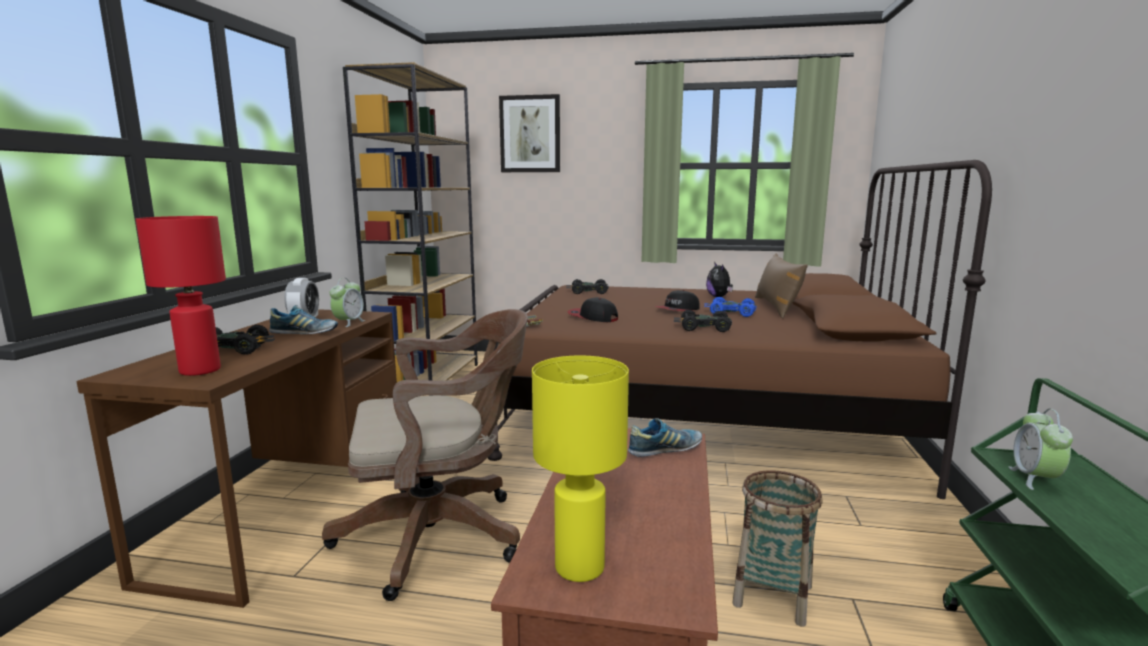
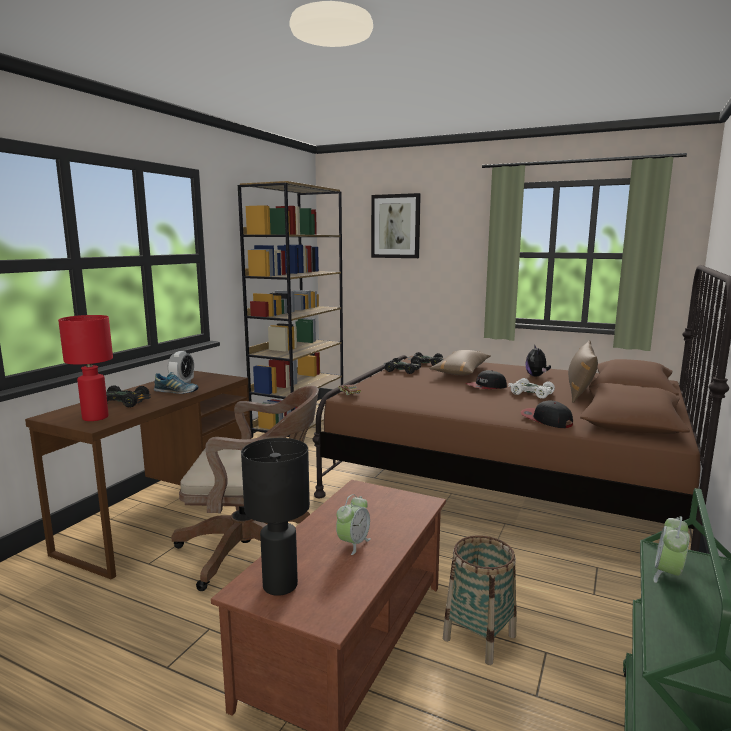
camera: 15 degrees right, 0 degrees up
alarm clock [330,278,366,327] -> alarm clock moved to [336,494,371,555]
yellow table lamp [532,355,629,582] -> black table lamp [241,438,310,596]
cap [567,297,618,322] -> cap moved to [521,400,573,428]
shoe [628,418,702,457] -> none
black toy car [674,310,732,332] -> black toy car moved to [383,358,421,374]
blue toy car [704,297,757,317] -> white toy car [509,378,555,399]
none -> brown pillow [429,350,491,375]

